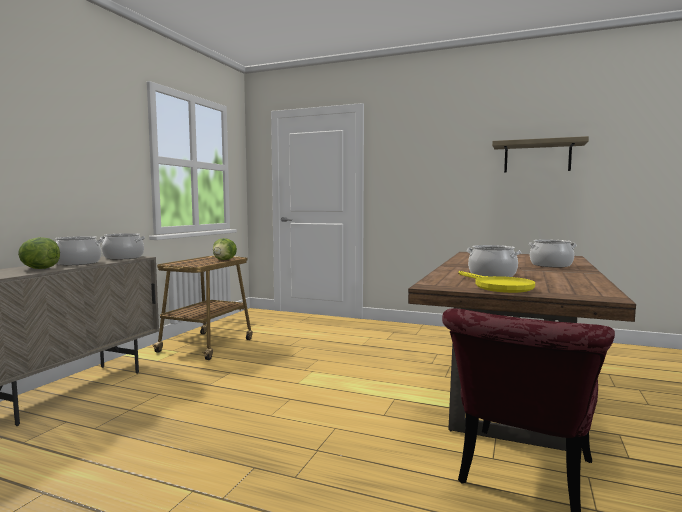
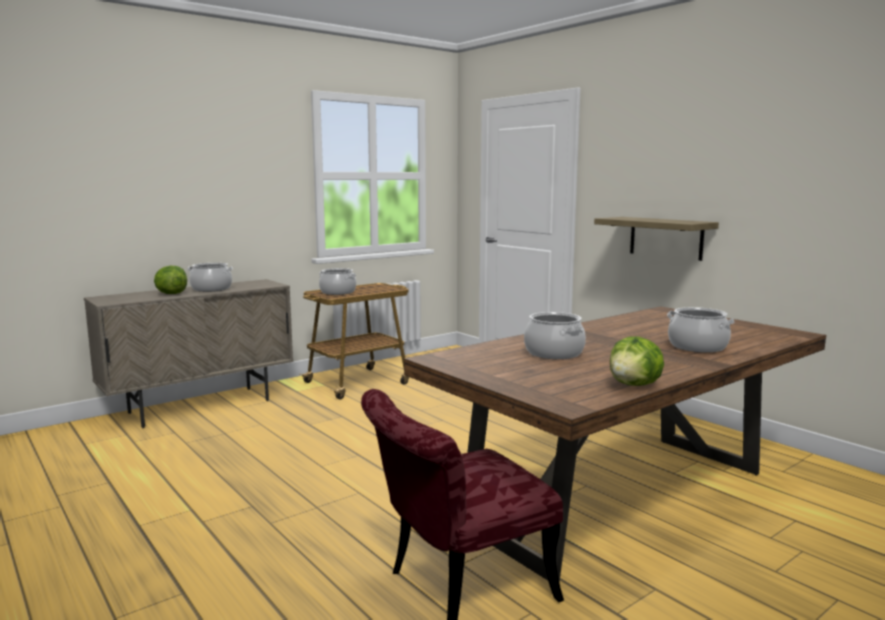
camera: 30 degrees right, 5 degrees up
cooking pot [100,233,145,260] -> cooking pot moved to [319,268,356,295]
lettuce [213,238,237,260] -> lettuce moved to [610,336,664,386]
yellow frying pan [458,271,535,293] -> none
shelf [492,136,589,172] -> shelf moved to [594,217,719,261]

